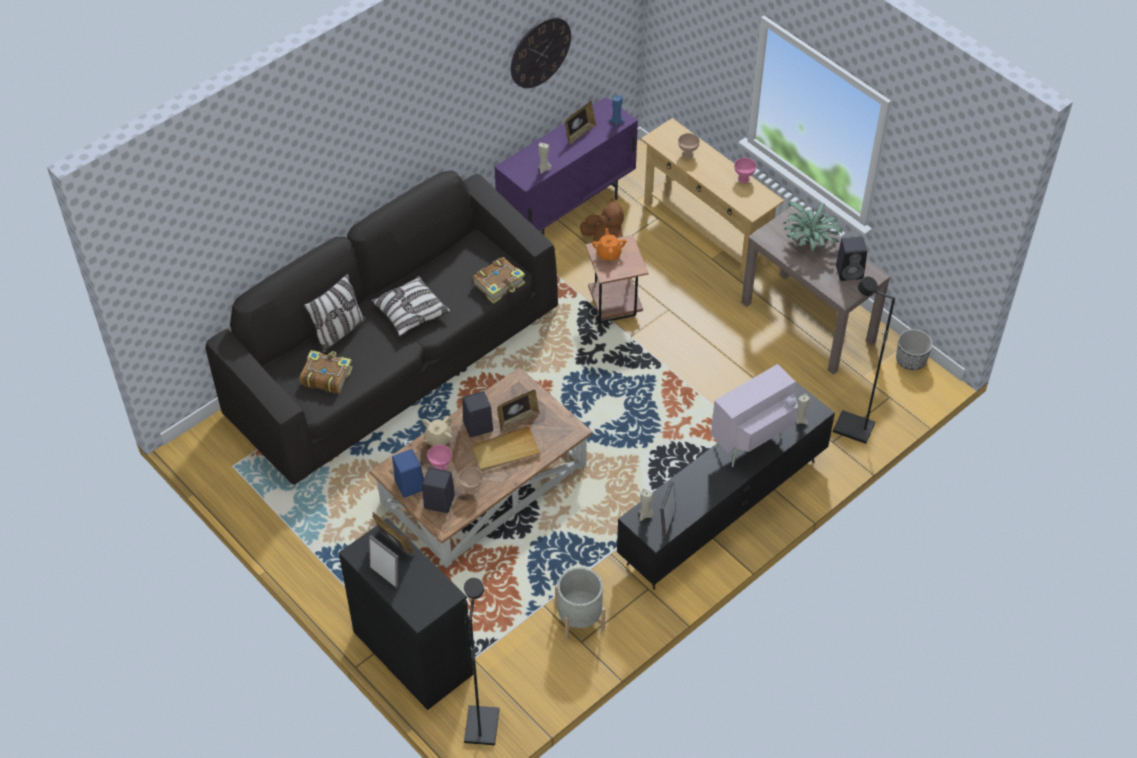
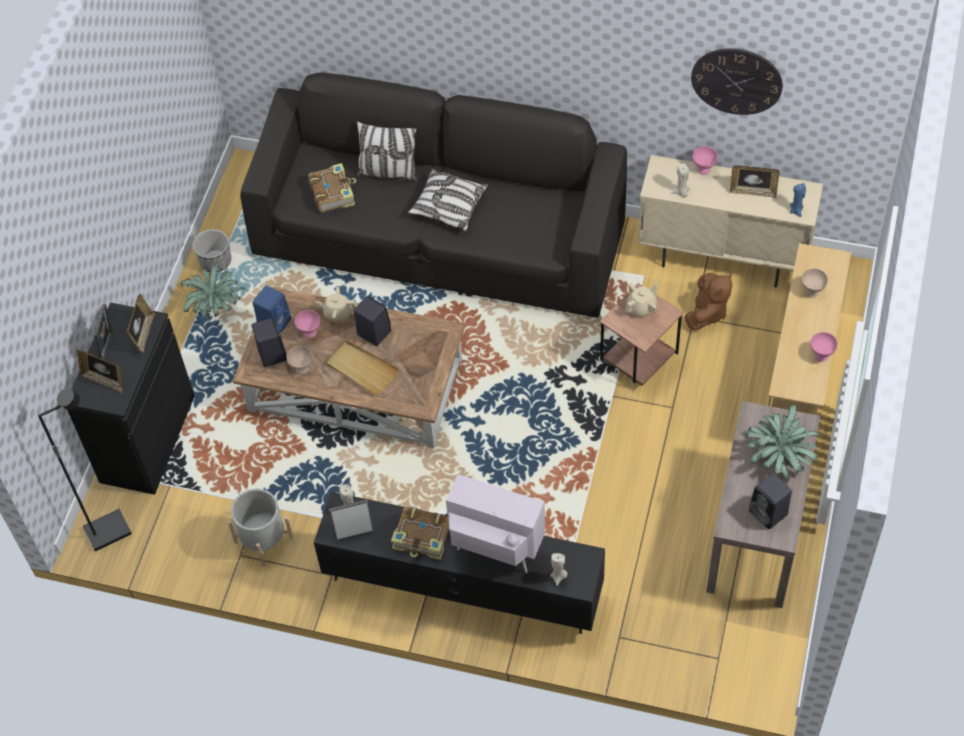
camera: 60 degrees right, 5 degrees up
book [473,257,525,304] -> book moved to [391,507,449,560]
purple cabinet [494,97,638,235] -> beige cabinet [638,155,823,288]
picture frame [497,390,540,431] -> picture frame moved to [77,350,123,393]
orange teapot [592,228,627,261] -> beige teapot [625,283,658,318]
black floor lamp [833,276,895,444] -> none
planter [896,329,933,370] -> planter moved to [193,229,231,272]
none -> potted plant [181,266,246,318]
none -> pink bowl [693,146,718,175]

